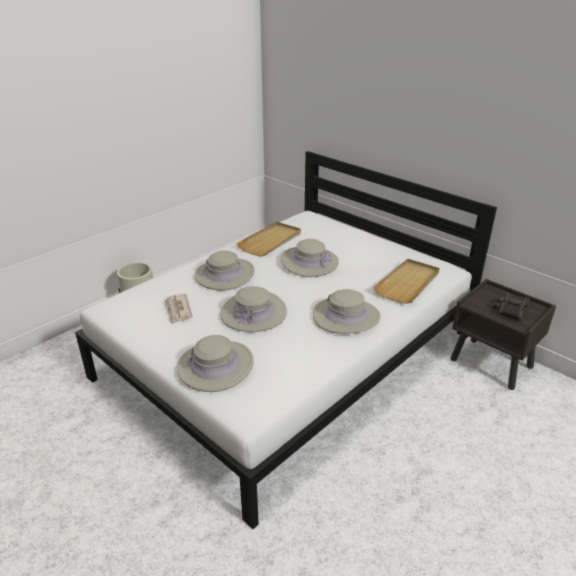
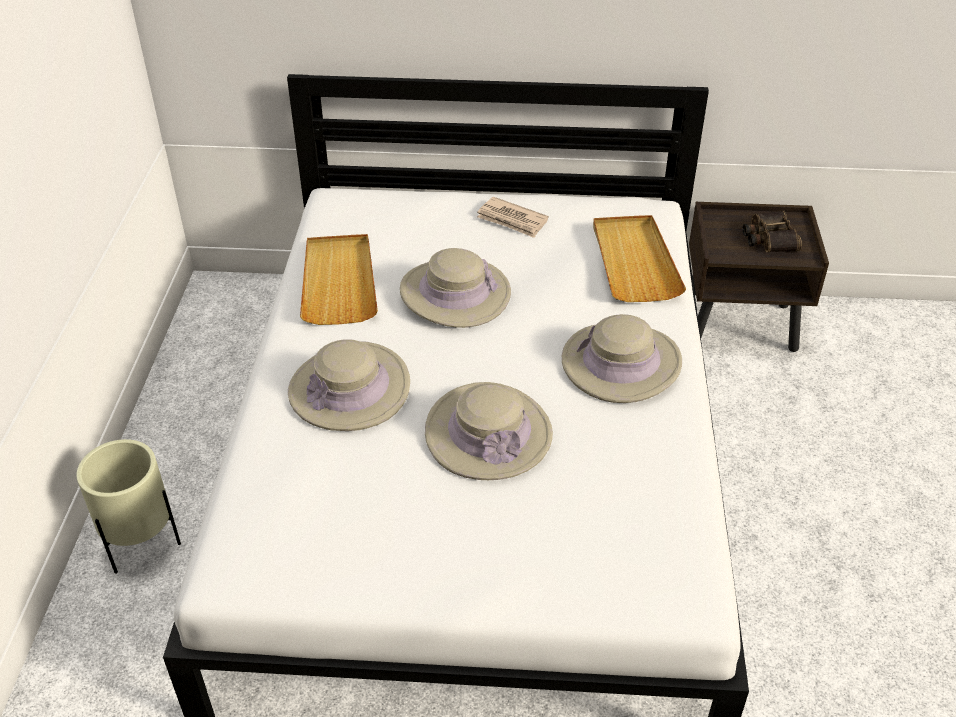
camera: 40 degrees left, 10 degrees up
newspaper [164,294,193,324] -> newspaper moved to [477,197,549,238]
beige hat [177,335,254,392] -> none

